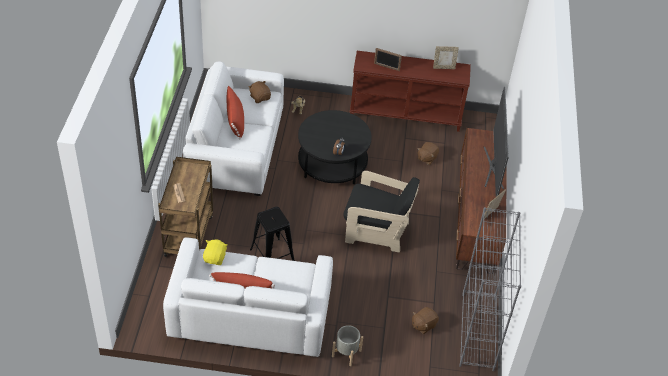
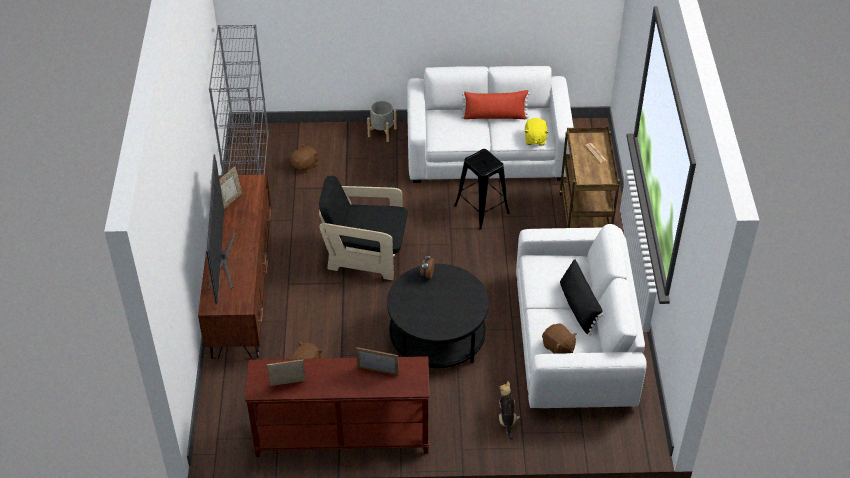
camera: 175 degrees right, 0 degrees up
red pillow [227,86,244,139] -> black pillow [560,259,604,336]

